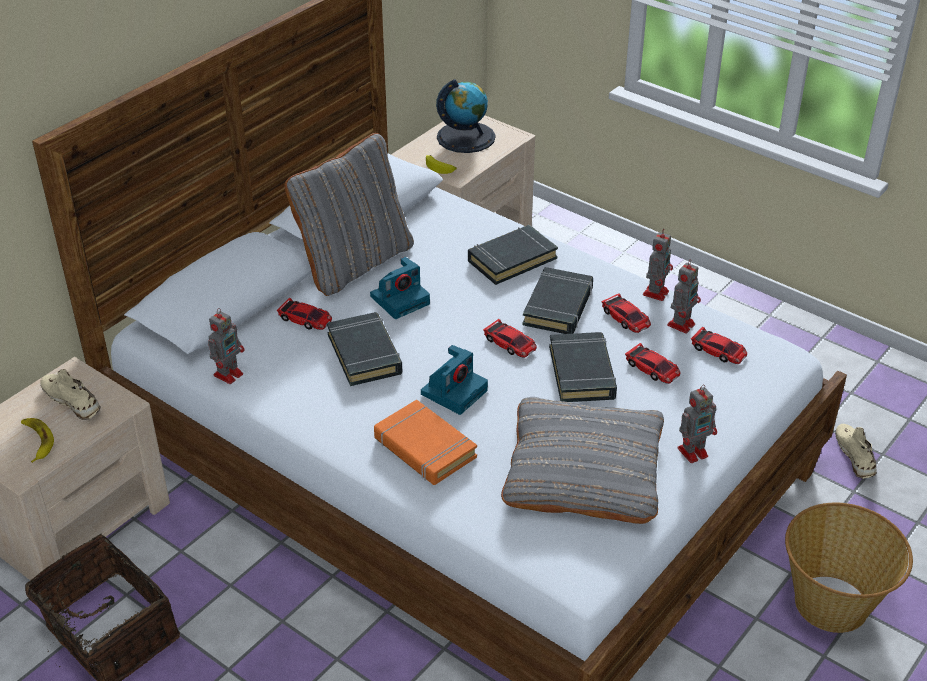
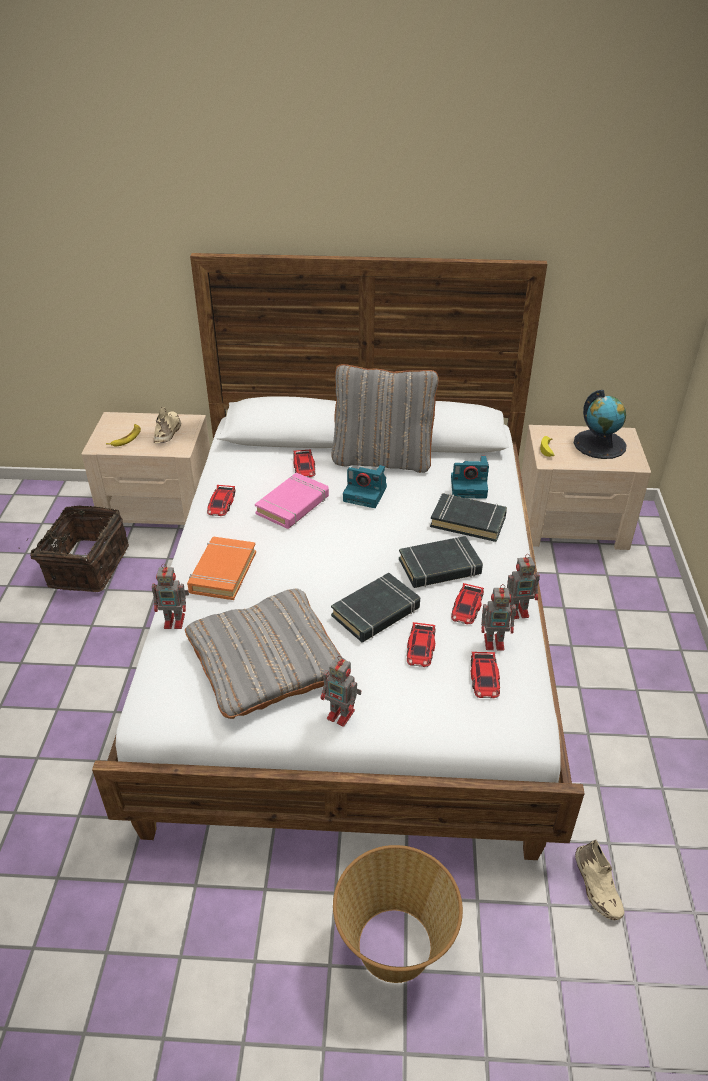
camera: 55 degrees right, 0 degrees up
toy robot [208,308,245,384] -> toy robot moved to [152,564,189,629]
black book [327,312,402,386] -> pink book [255,473,329,529]
camera [421,345,488,415] -> camera moved to [451,456,489,499]
toy car [483,319,537,358] -> toy car moved to [207,485,236,516]
beige shoe [835,424,877,479] -> beige shoe turned 120 degrees clockwise [575,840,624,920]

